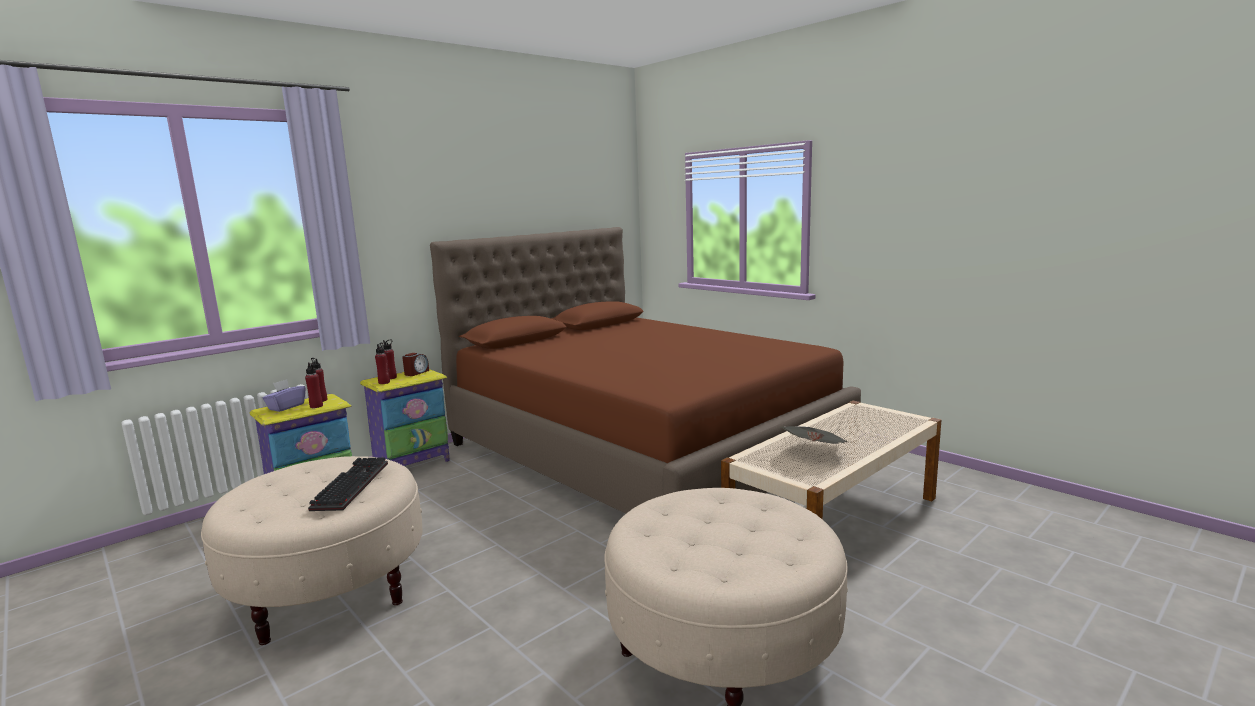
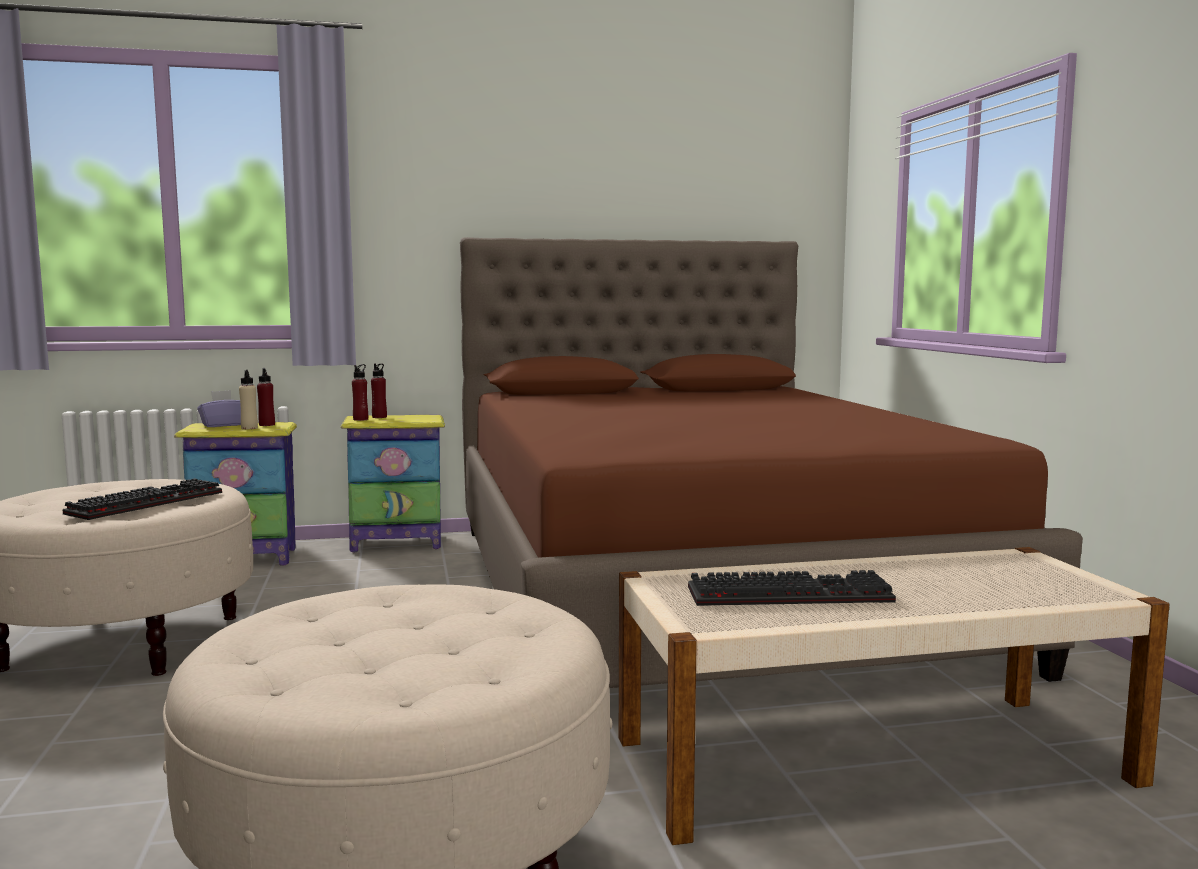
camera: 30 degrees right, 5 degrees down
red bottle [305,363,323,408] -> beige bottle [239,370,258,429]
alarm clock [402,353,429,376] -> none
newspaper [781,426,847,444] -> keyboard [688,570,896,606]

